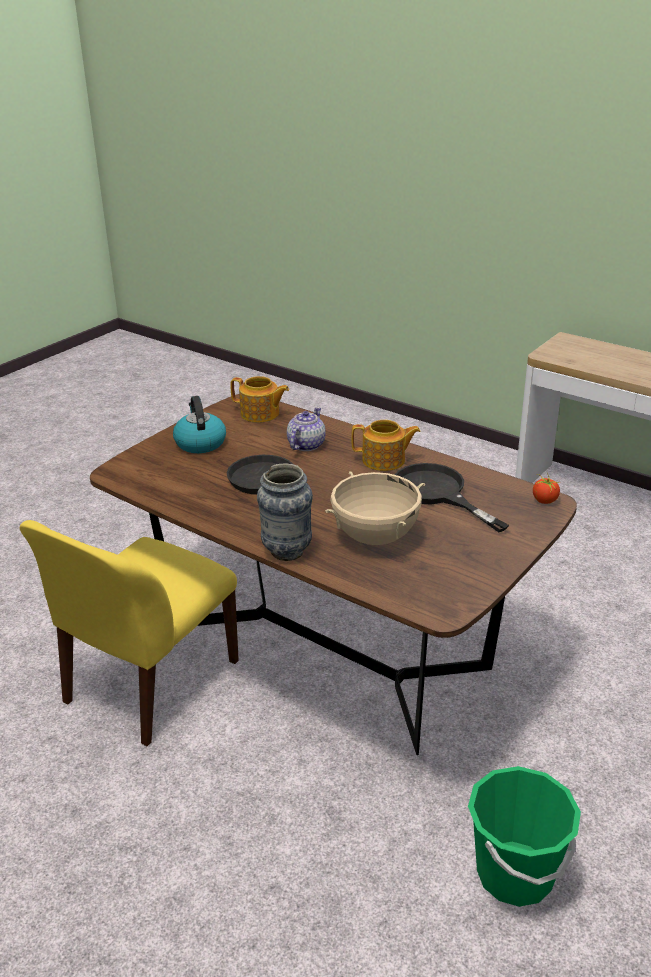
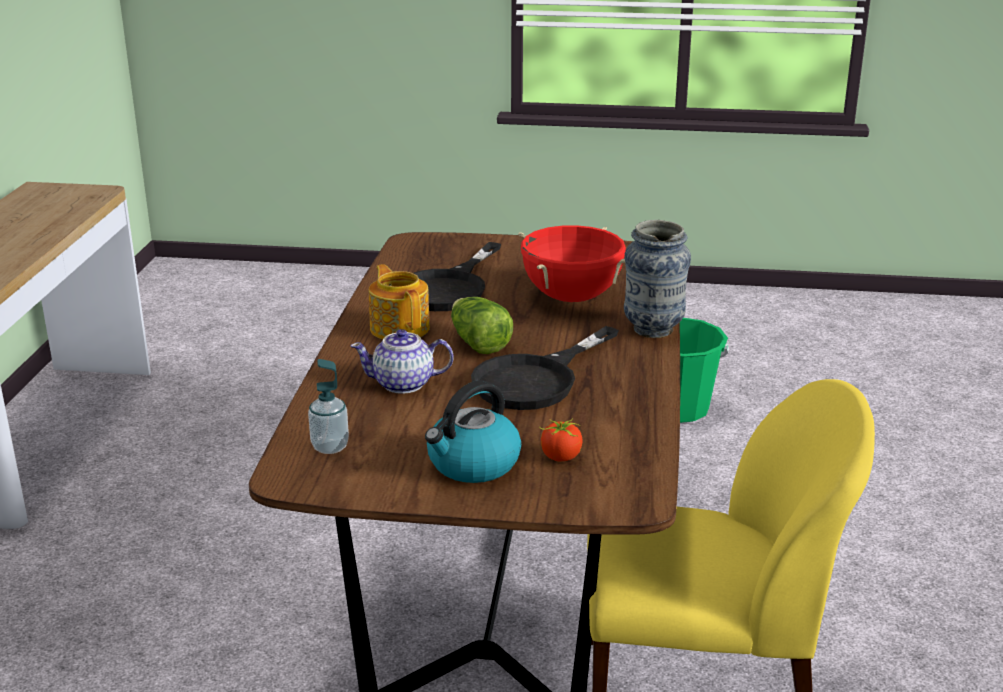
camera: 120 degrees left, 5 degrees down
teapot [230,376,289,423] -> soap dispenser [308,359,349,454]
beige cooking pot [325,471,425,545] -> red cooking pot [518,225,626,302]
tomato [533,472,560,504] -> tomato moved to [539,418,582,462]
none -> lettuce [451,297,513,354]

